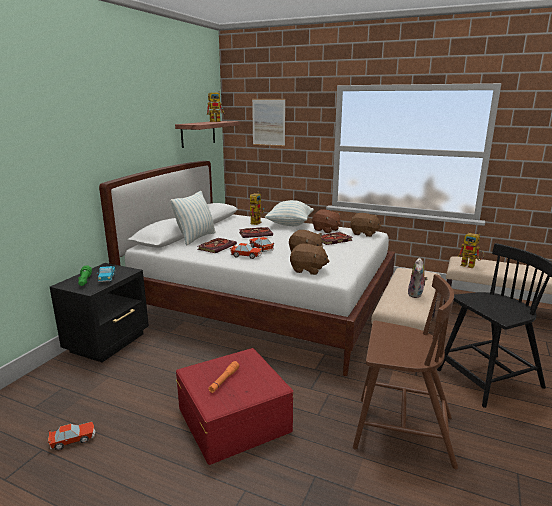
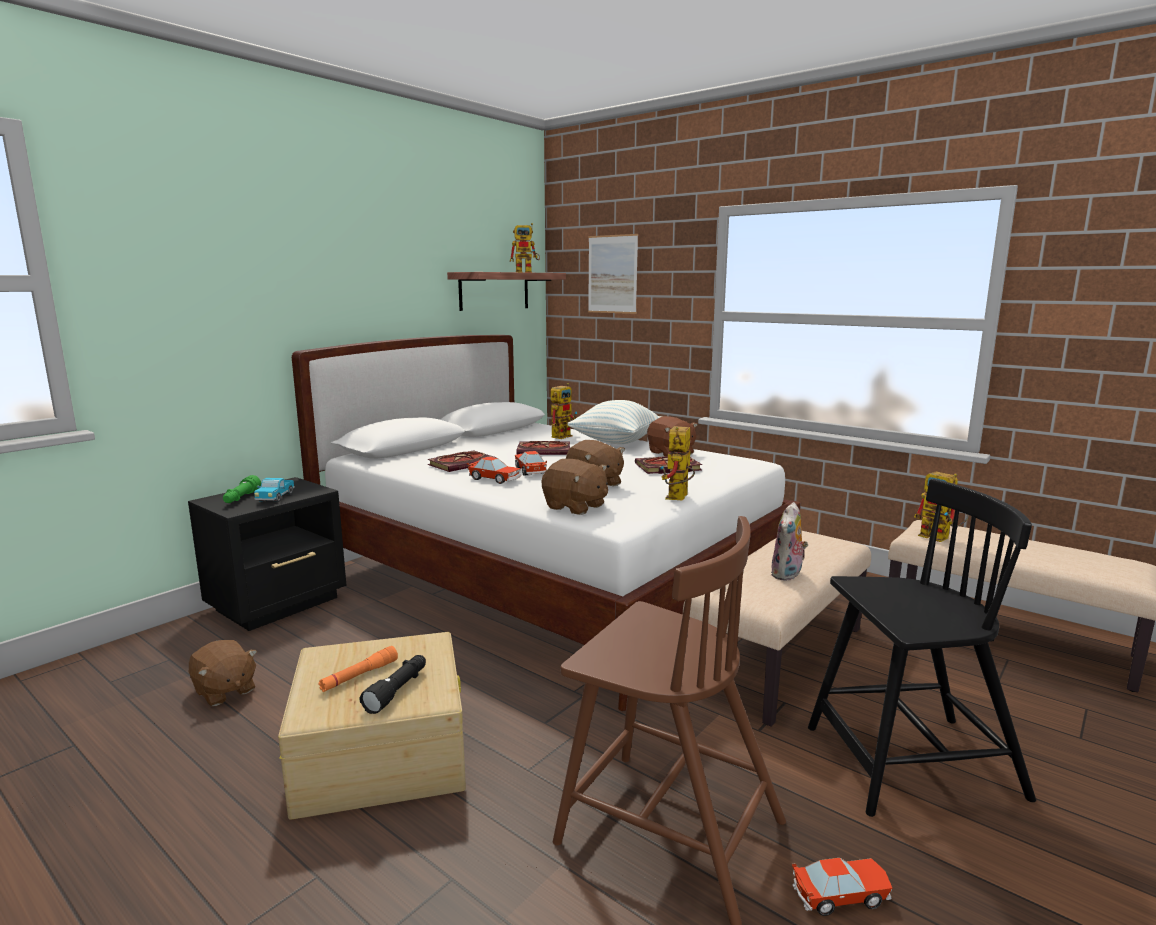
camera: 15 degrees right, 5 degrees down
toy car [47,422,95,450] -> toy car moved to [792,858,892,916]
pillow [171,191,216,246] -> none
red storage box [176,348,293,465] -> beige storage box [278,632,466,820]
brown plush toy [350,213,382,237] -> brown plush toy moved to [189,640,257,706]
none -> black flashlight [360,655,426,714]
none -> toy robot [660,426,695,500]

